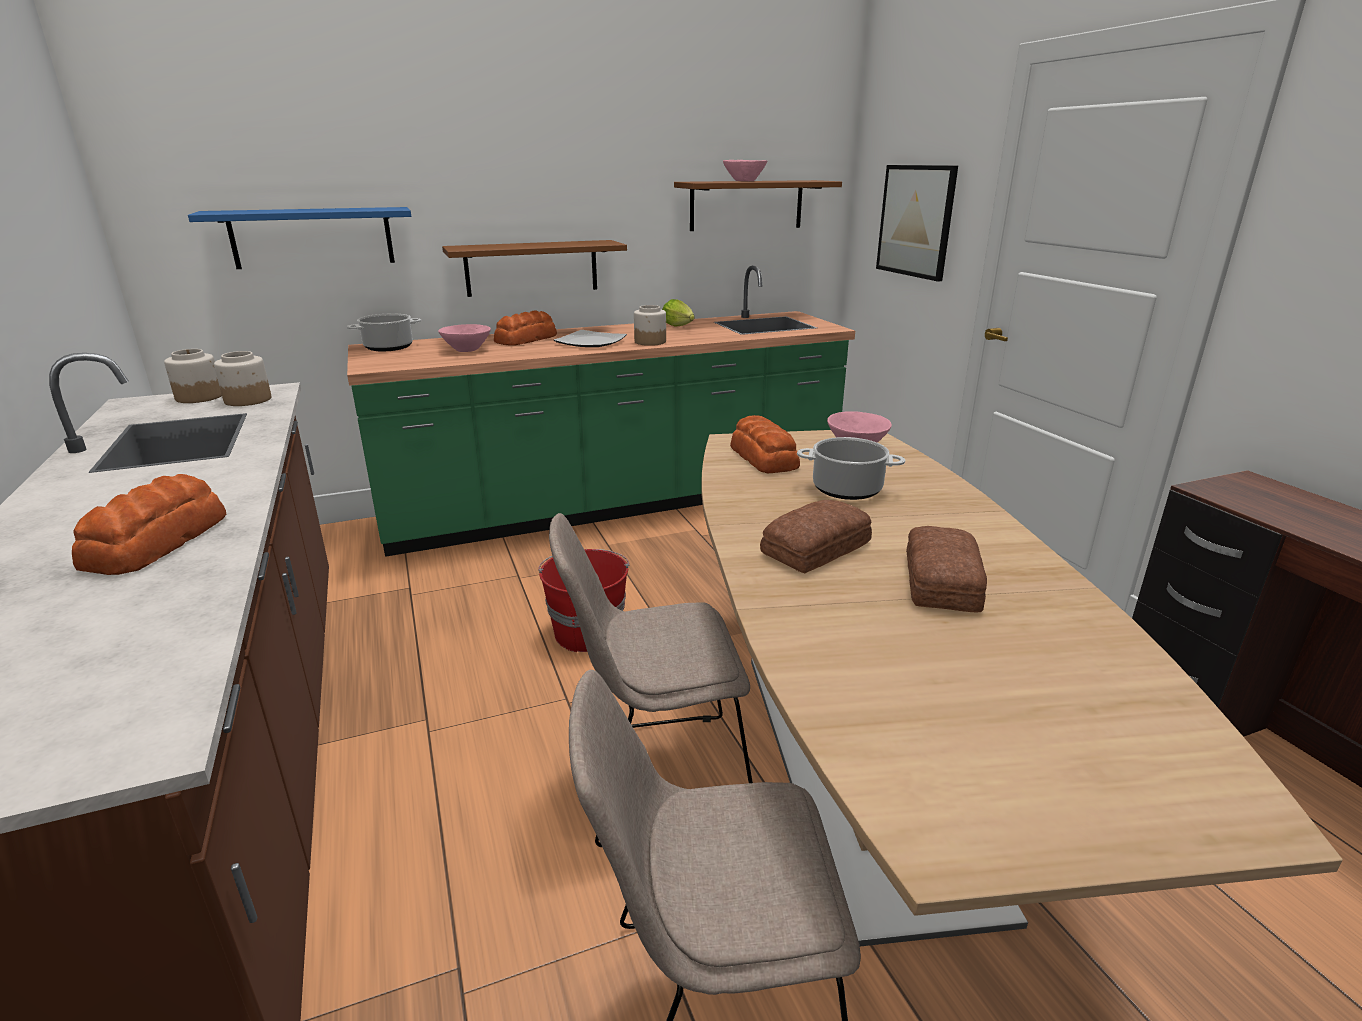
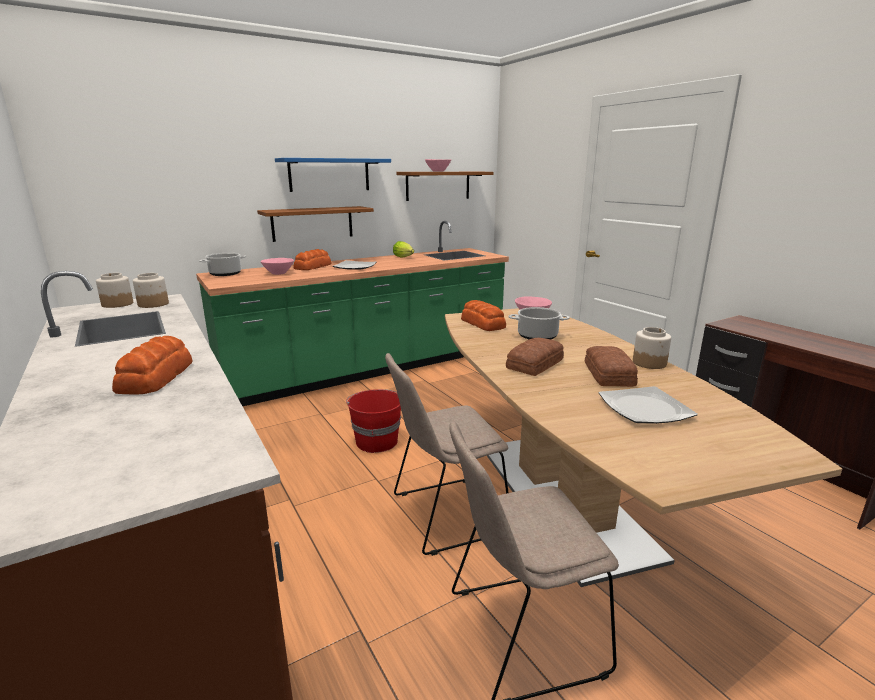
camera: 10 degrees left, 5 degrees down
blue shelf [188,207,411,269] -> blue shelf moved to [275,158,391,192]
jar [634,305,666,346] -> jar moved to [633,327,671,369]
picture [876,165,958,282] -> none
none -> plate [599,386,698,424]

